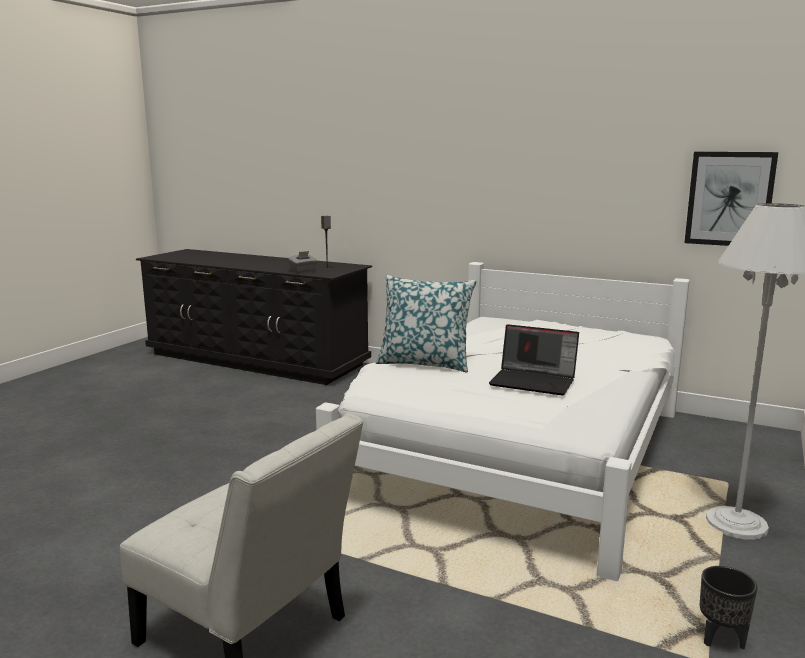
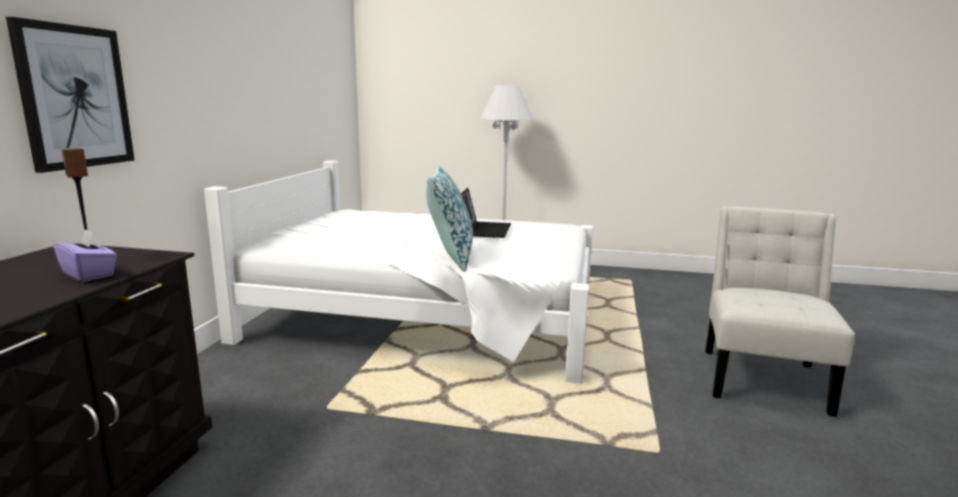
camera: 105 degrees left, 0 degrees up
grey tissue box [288,251,318,273] -> purple tissue box [54,229,117,282]
picture [684,152,778,246] -> picture moved to [6,17,134,173]
black planter [700,566,757,650] -> none

